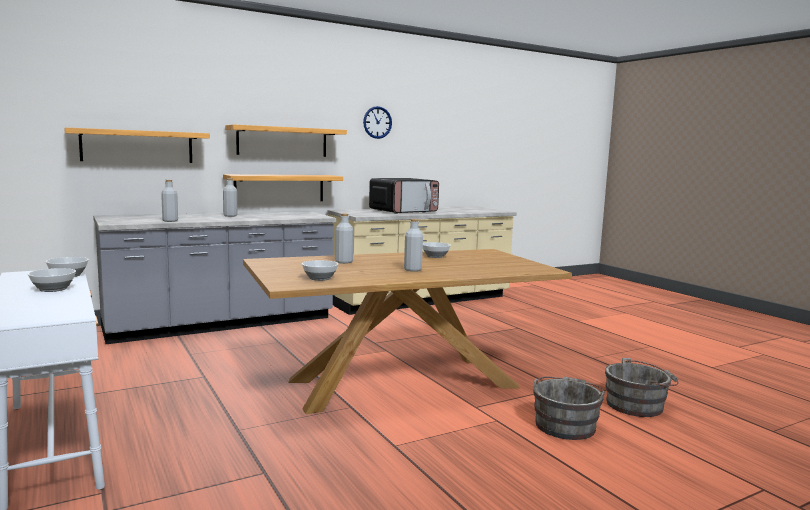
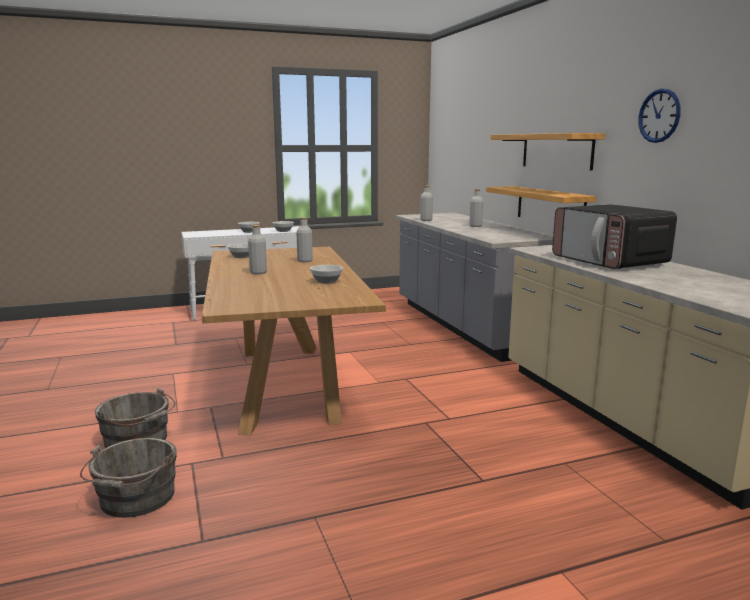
camera: 100 degrees right, 5 degrees up
shelf [64,127,210,163] -> none

